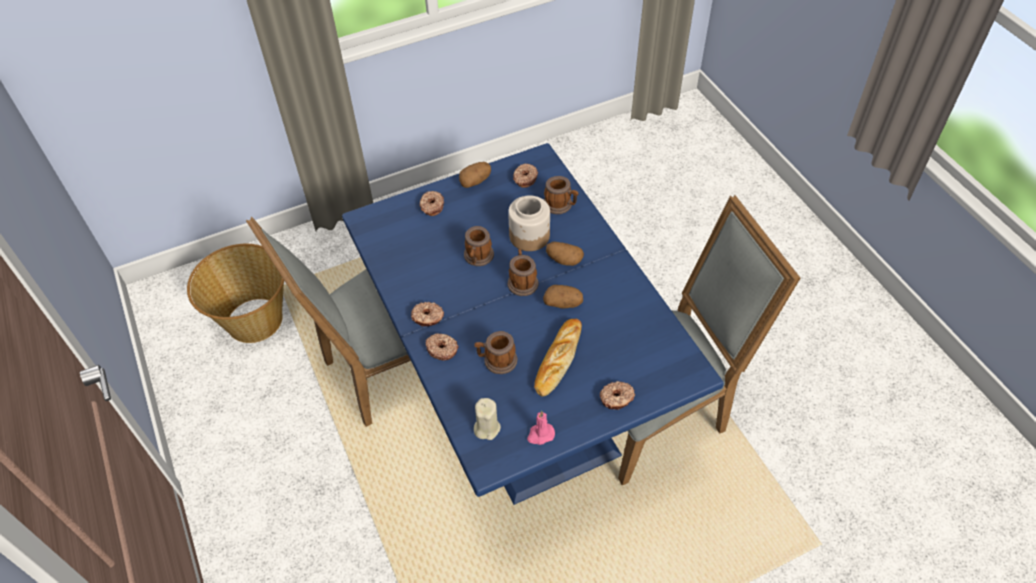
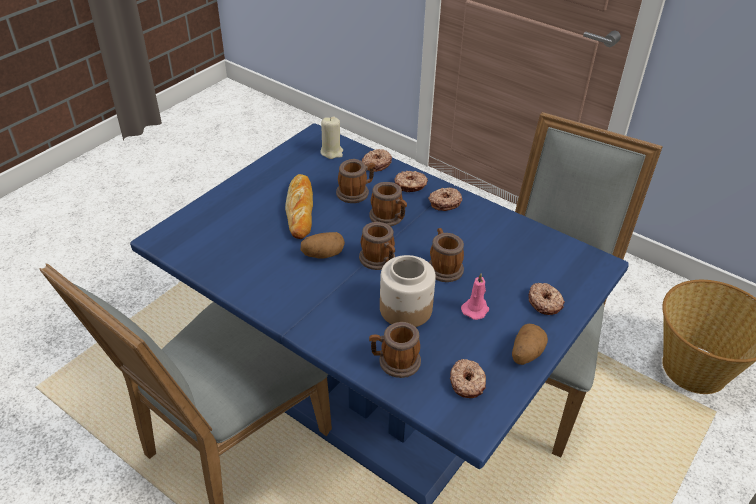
camera: 150 degrees right, 10 degrees down
pink candle [527,411,555,445] -> pink candle moved to [461,273,489,320]
potato [546,242,584,266] -> none
donut [600,381,635,410] -> donut moved to [362,149,392,172]
none -> mug [369,182,407,227]

